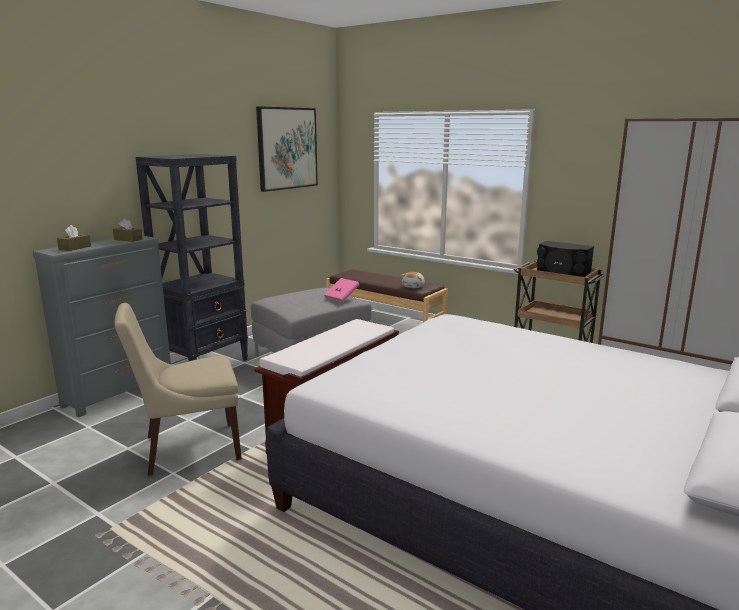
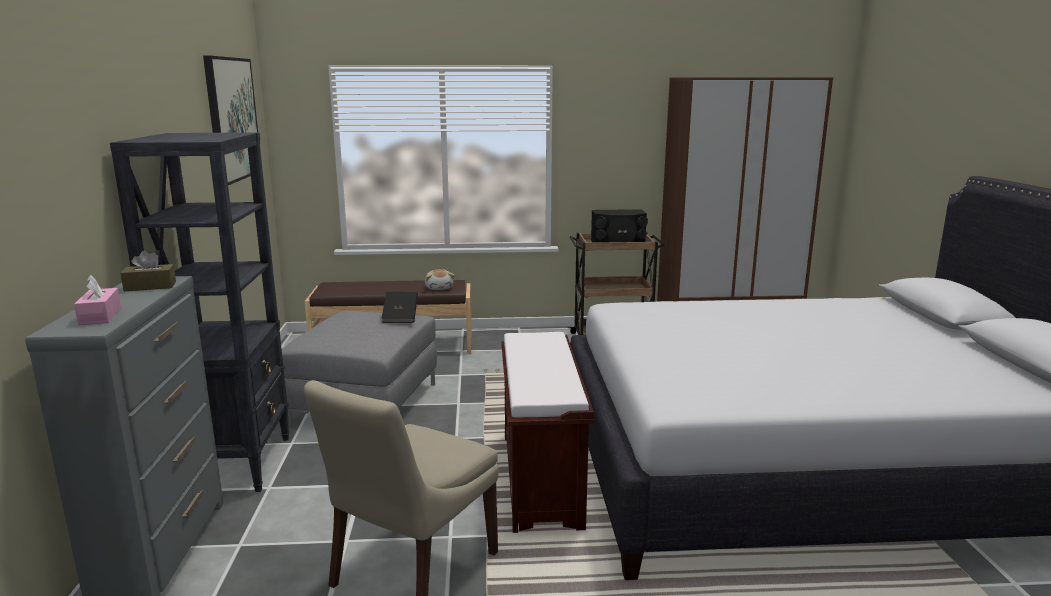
camera: 40 degrees left, 0 degrees up
brown tissue box [57,225,91,251] -> pink tissue box [74,275,121,325]
pink book [324,278,359,302] -> black book [382,292,418,323]

